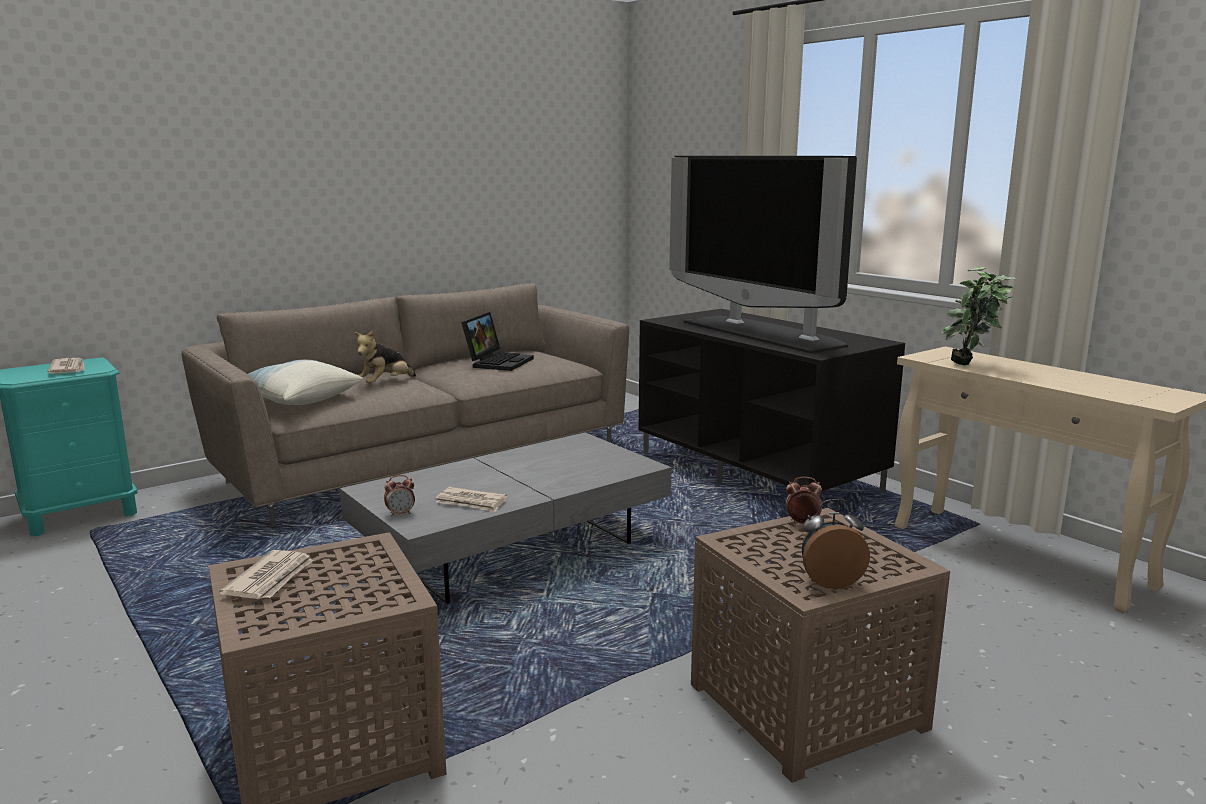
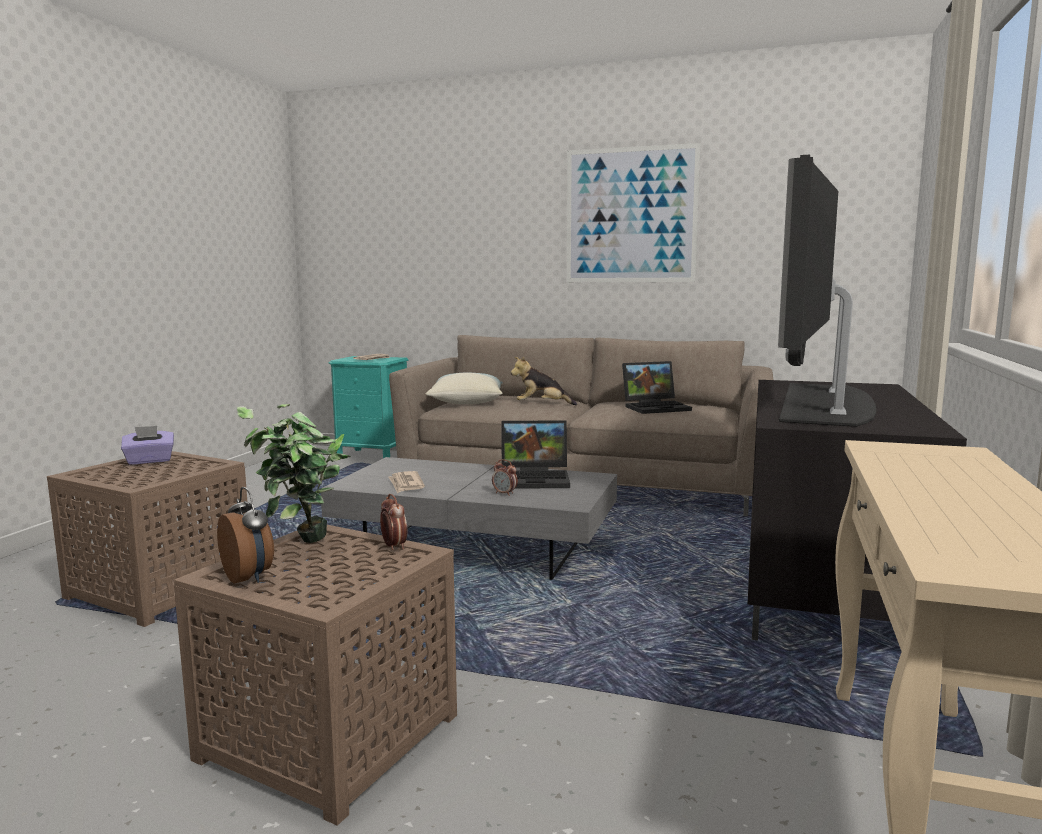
camera: 55 degrees right, 5 degrees down
newspaper [219,550,313,599] -> purple tissue box [121,426,174,465]
alarm clock [384,475,415,517] -> alarm clock moved to [492,459,518,496]
potted plant [940,267,1016,365] -> potted plant moved to [237,404,351,543]
none -> laptop [501,420,570,489]
none -> picture [567,143,700,282]

